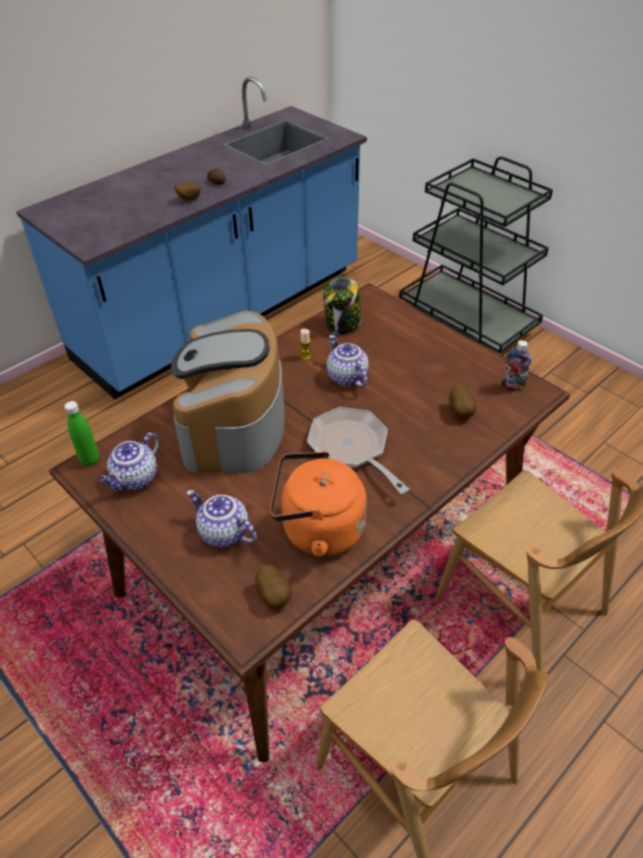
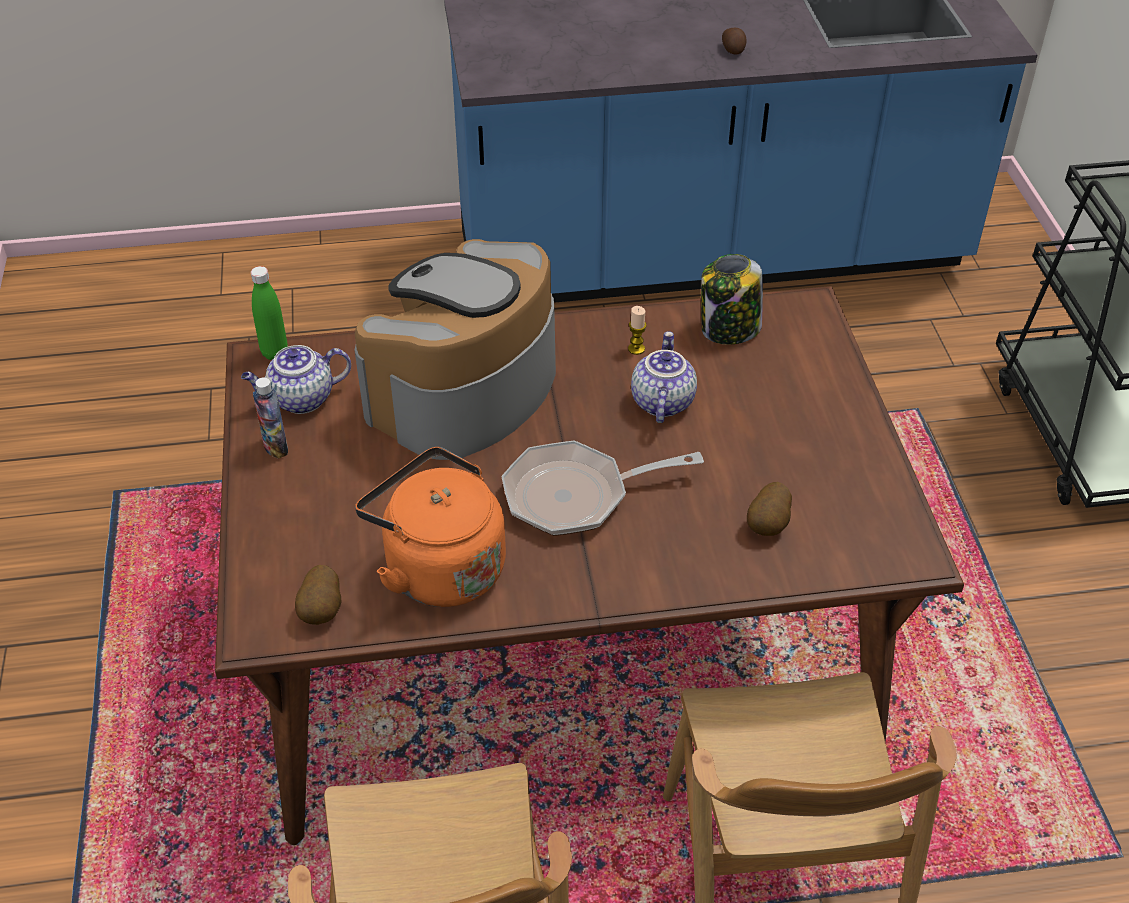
camera: 35 degrees right, 0 degrees up
potato [174,182,201,200] -> none
teapot [187,490,257,547] -> none
frying pan [307,407,409,494] -> frying pan turned 105 degrees counterclockwise [501,441,704,536]
bottle [501,340,532,391] -> bottle moved to [253,377,288,459]

